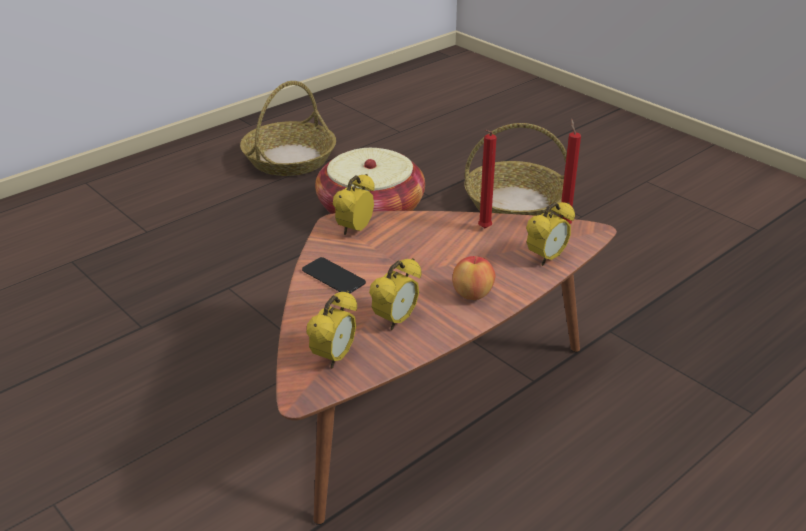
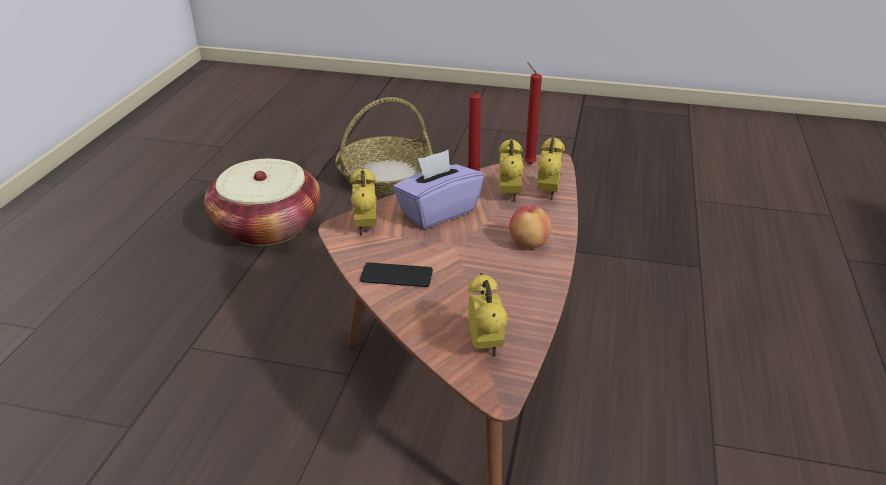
camera: 35 degrees left, 0 degrees up
basket [240,81,336,176] -> none
alarm clock [369,258,422,330] -> alarm clock moved to [499,138,524,202]
none -> purple tissue box [393,150,484,229]

